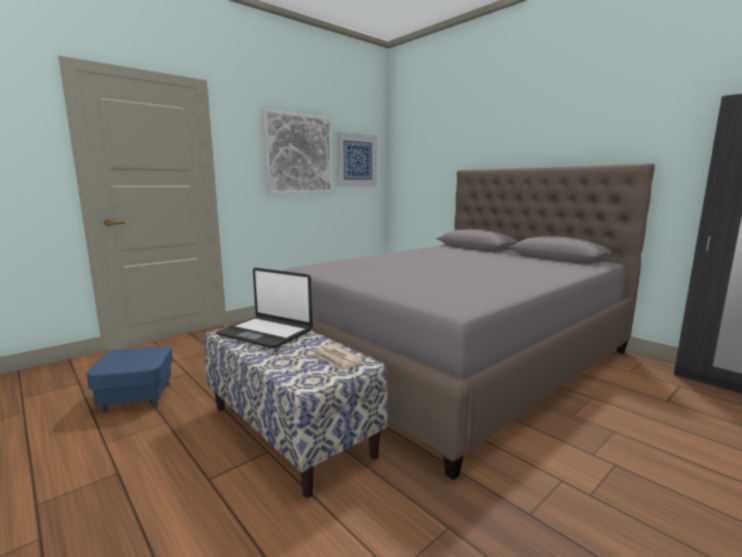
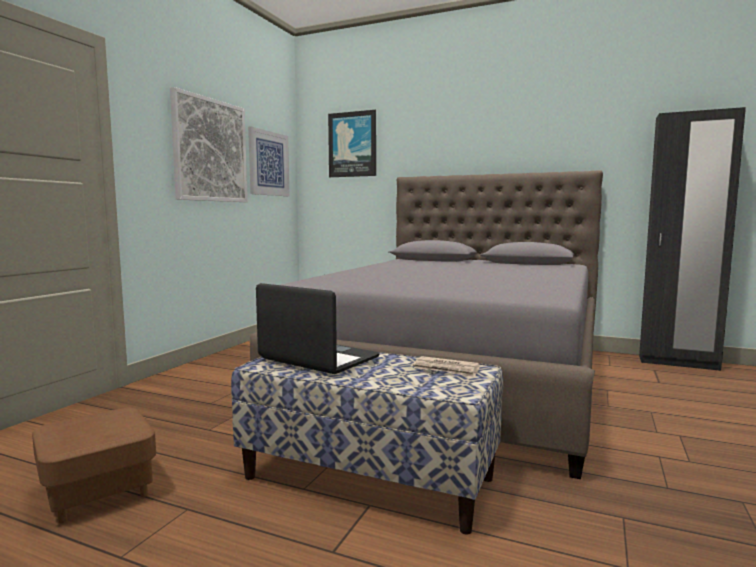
camera: 25 degrees left, 5 degrees down
blue ottoman [87,346,173,413] -> brown ottoman [32,408,156,523]
laptop [216,268,313,348] -> laptop turned 150 degrees counterclockwise [256,283,380,374]
none -> picture [328,110,376,177]

